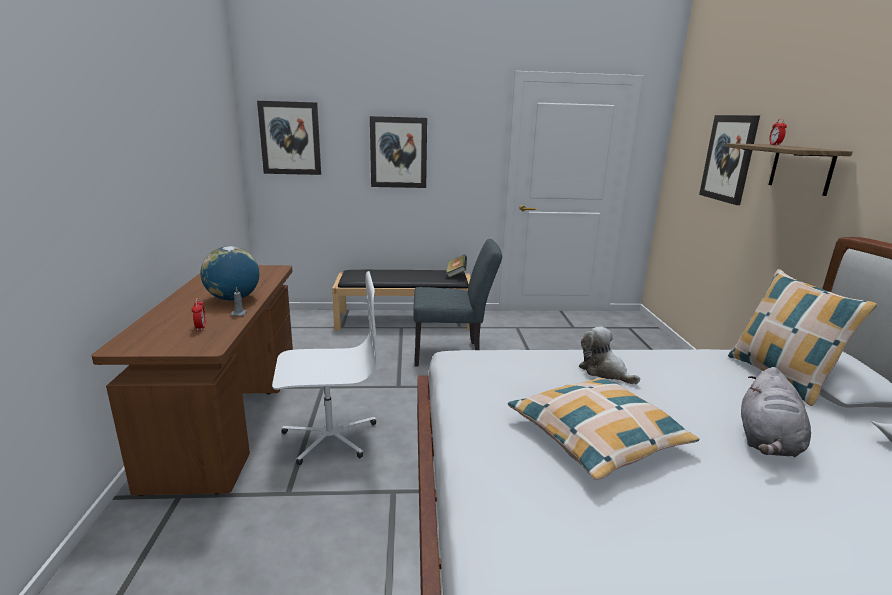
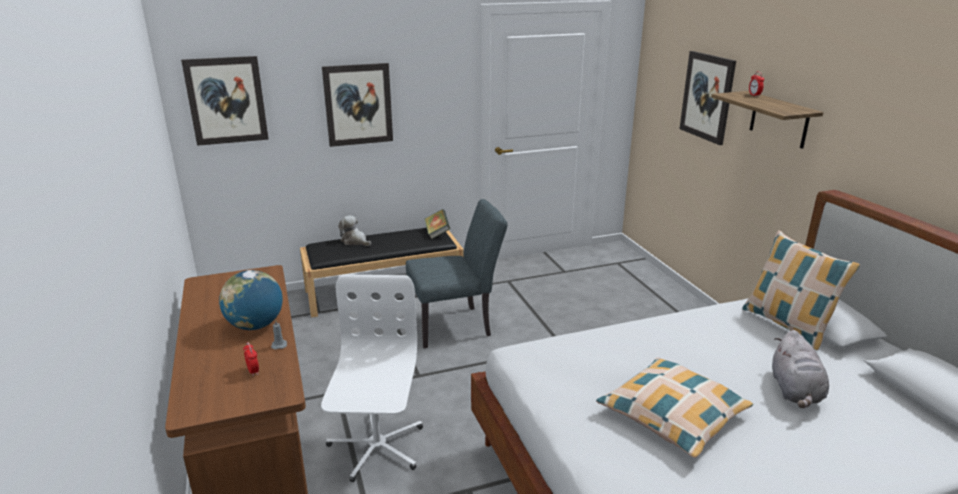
camera: 15 degrees left, 5 degrees up
white office chair [272,271,378,465] -> white office chair turned 60 degrees counterclockwise [321,274,423,482]
plush toy [579,327,640,384] -> plush toy moved to [338,215,371,246]

